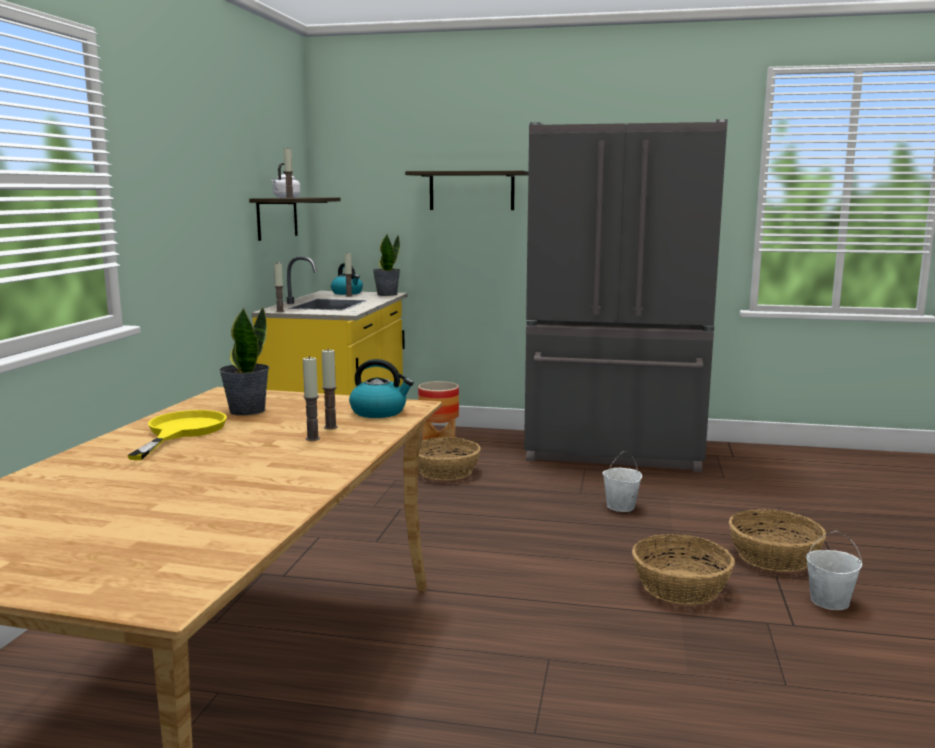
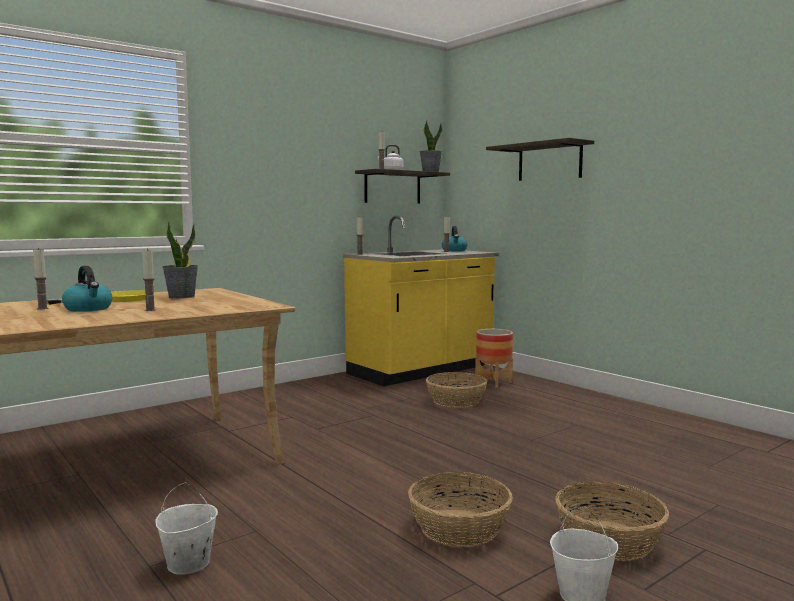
camera: 40 degrees right, 5 degrees down
candle [322,350,338,429] -> candle moved to [33,248,48,309]
kettle [349,359,414,418] -> kettle moved to [62,266,112,312]
potted plant [373,234,400,296] -> potted plant moved to [420,120,442,172]
grey fridge [524,119,728,472] -> none
white bucket [603,451,642,512] -> white bucket moved to [156,482,218,575]

